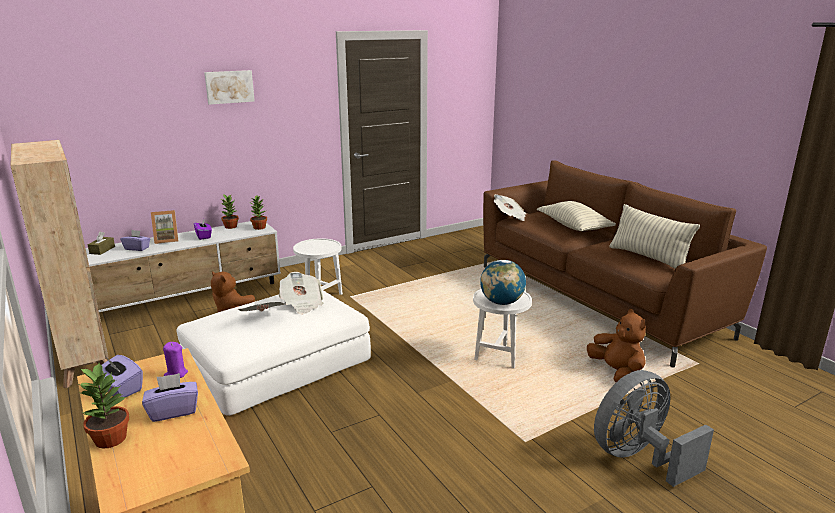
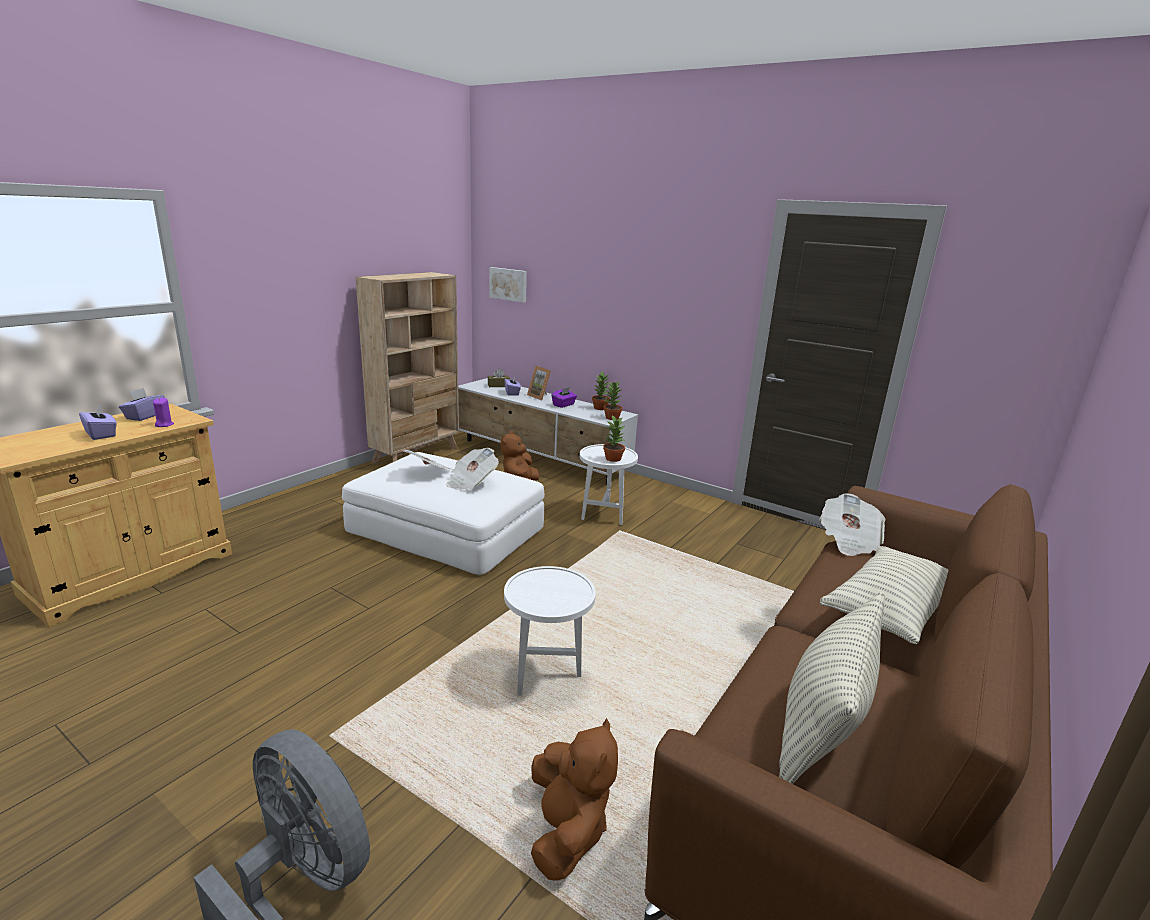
camera: 65 degrees right, 0 degrees up
potted plant [78,363,130,448] -> potted plant moved to [603,415,625,462]
picture [204,70,255,105] -> picture moved to [489,267,527,303]
globe [480,260,526,305] -> none
brown plush toy [587,309,646,382] -> brown plush toy turned 45 degrees counterclockwise [531,718,618,881]

